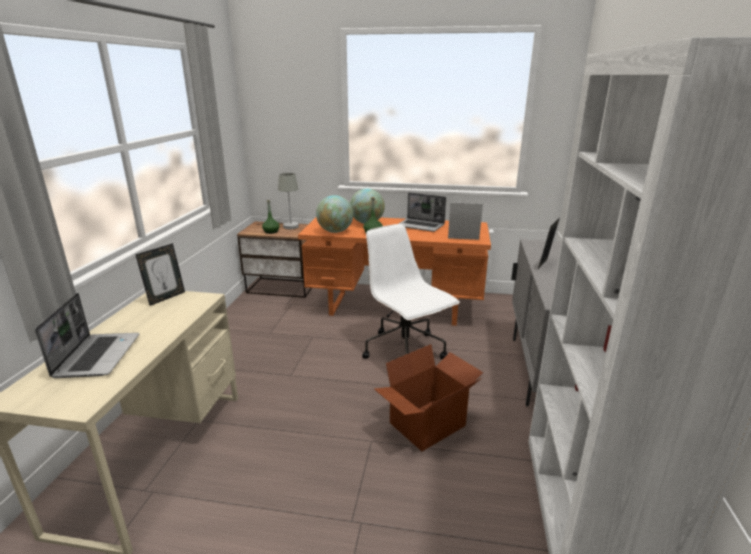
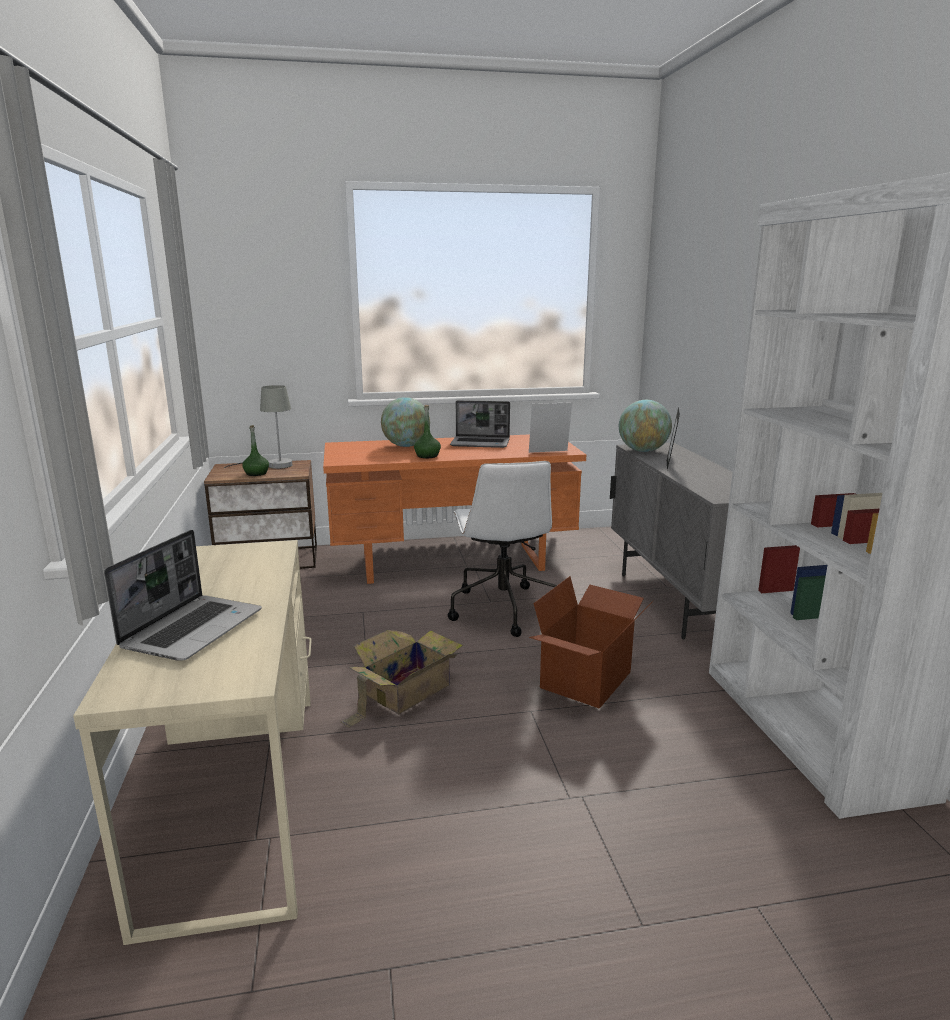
camera: 20 degrees left, 5 degrees down
laptop [35,293,139,378] -> laptop turned 45 degrees clockwise [104,530,262,661]
picture frame [135,243,185,306] -> none
globe [316,195,353,233] -> globe moved to [619,400,672,452]
white office chair [362,224,460,359] -> white office chair turned 135 degrees counterclockwise [447,461,557,637]
none -> cardboard box [341,630,463,728]

